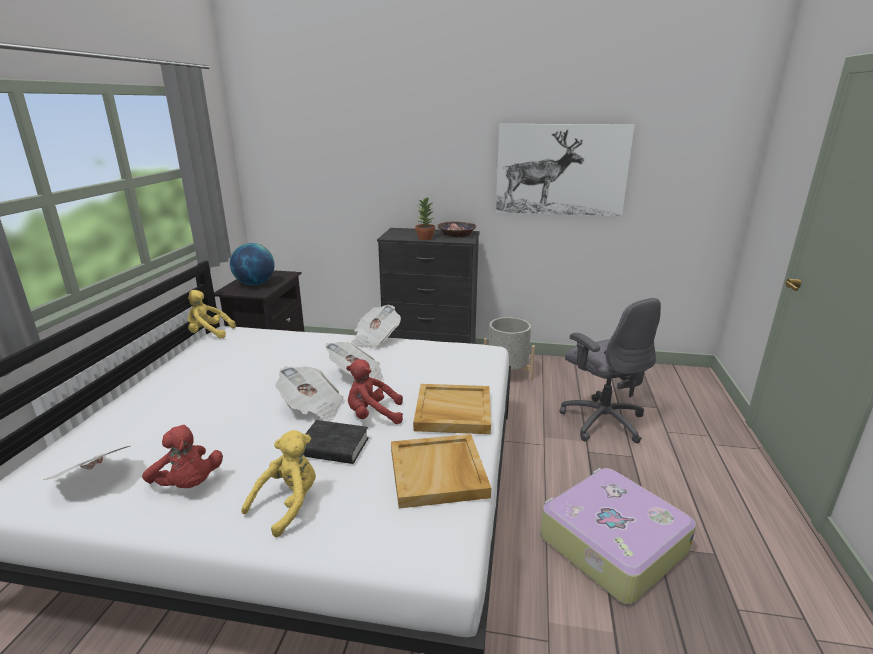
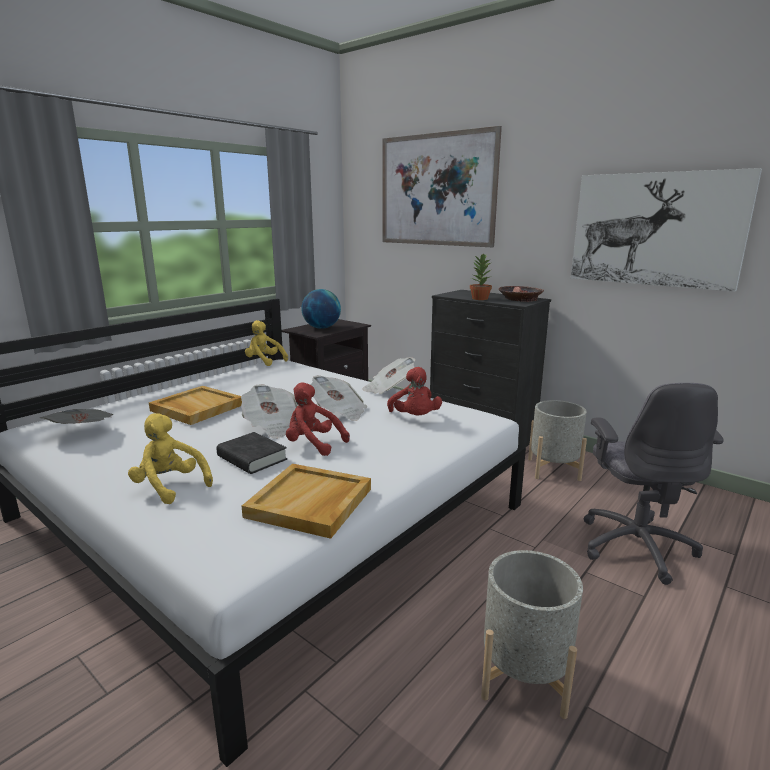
camera: 30 degrees right, 5 degrees down
red plush toy [142,425,223,488] -> red plush toy moved to [387,367,442,416]
yellow plush toy [241,430,316,537] -> yellow plush toy turned 120 degrees counterclockwise [128,413,213,504]
beige tray [413,384,491,434] -> beige tray moved to [149,386,242,425]
suitcase [540,468,696,604] -> grey planter [481,550,583,719]
none -> picture [382,126,502,247]

